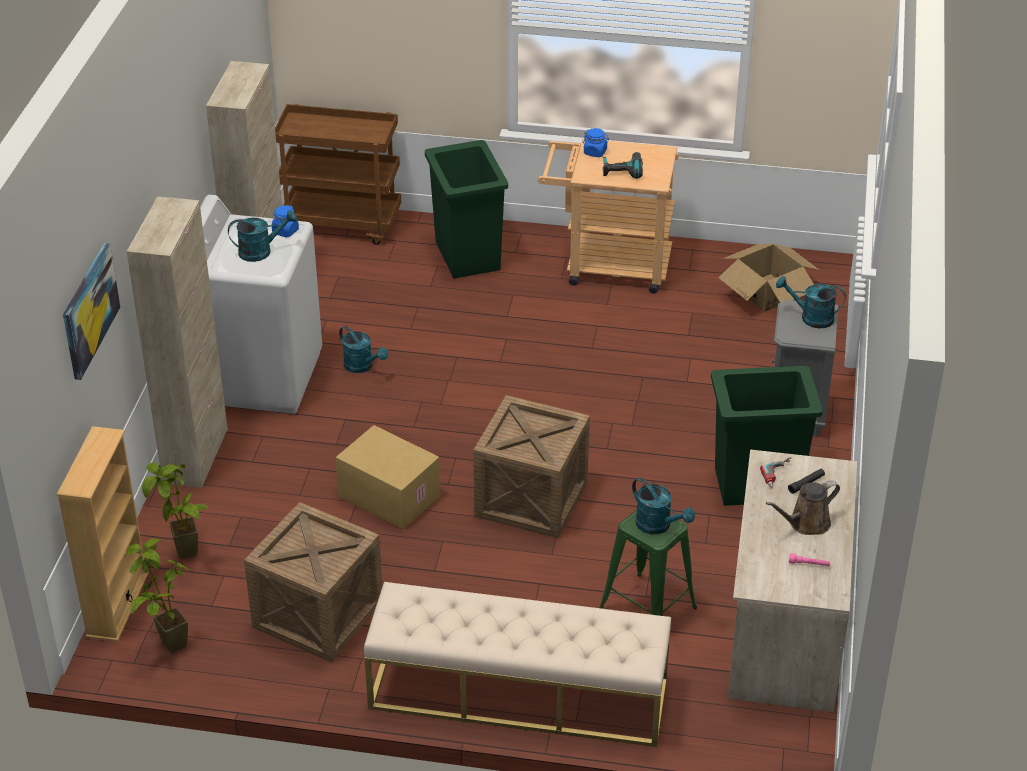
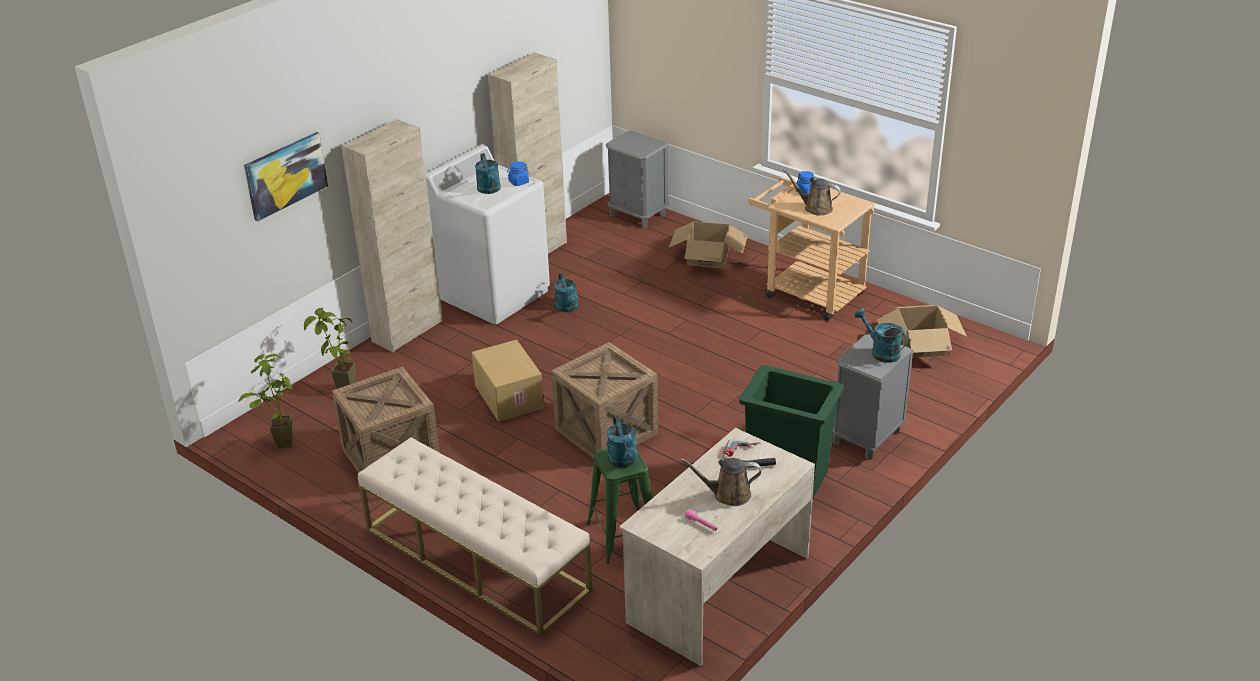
camera: 30 degrees right, 5 degrees down
beige bookcase [57,426,149,642] -> none
turquoise watering can [228,210,297,262] -> turquoise watering can turned 60 degrees clockwise [475,153,501,194]
brown cart [275,104,401,245] -> grey nightstand [606,130,670,228]
green trash can [425,140,508,278] -> cardboard box [669,221,748,269]
power drill [602,152,643,179] -> brown watering can [783,170,841,215]

